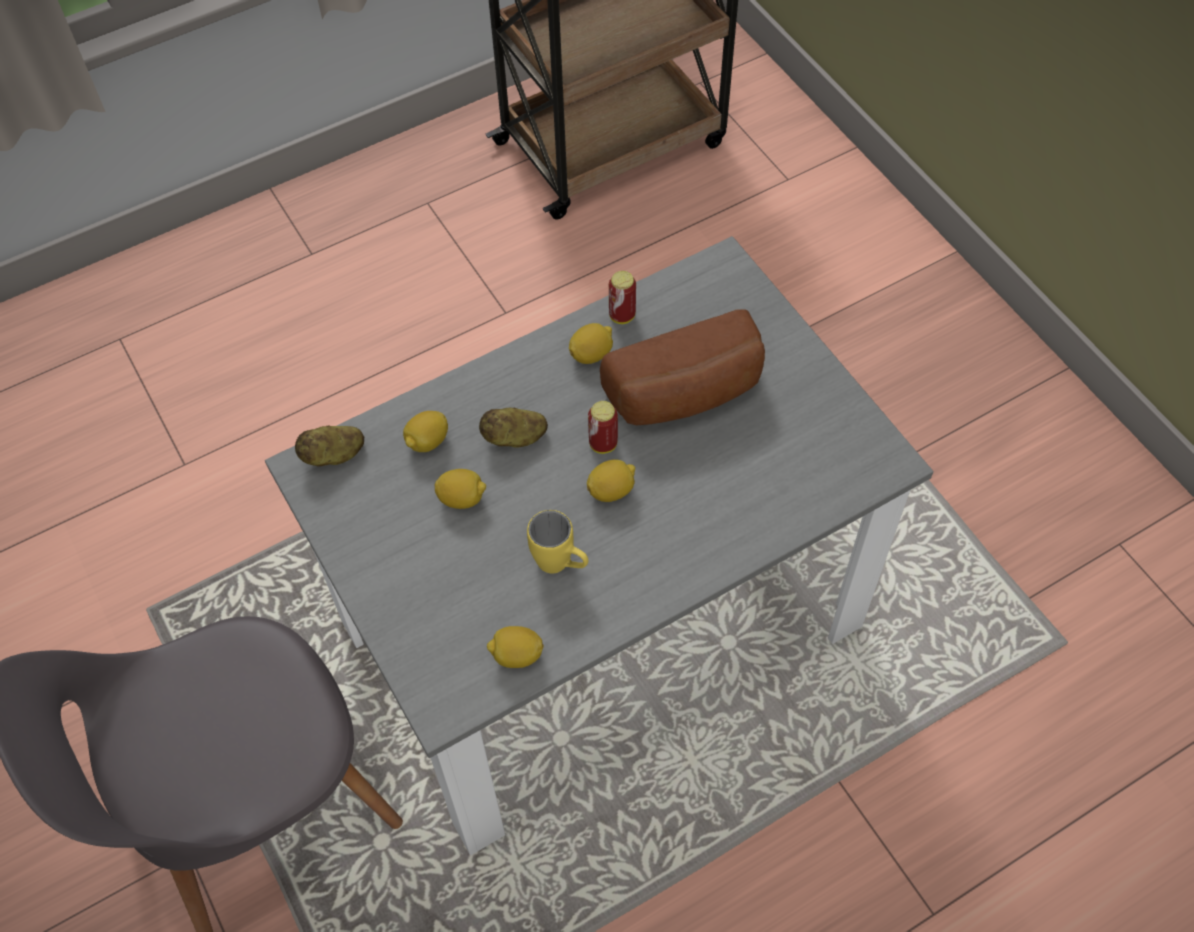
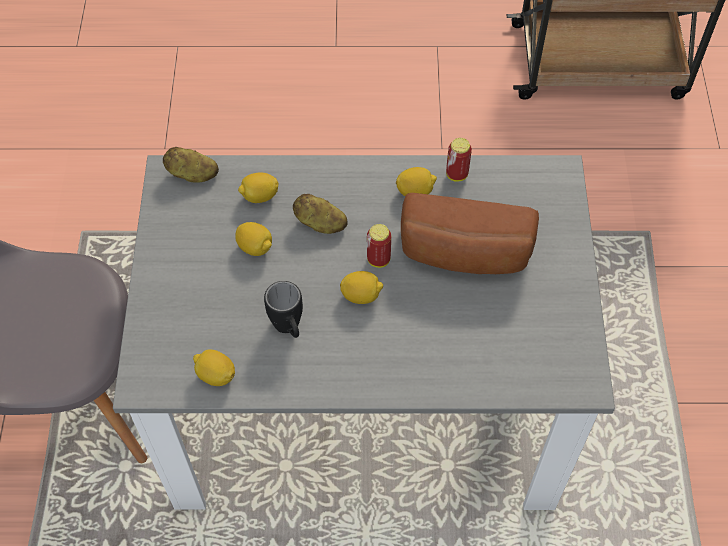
camera: 30 degrees right, 0 degrees up
yellow mug [527,510,589,573] -> black mug [264,281,303,338]

